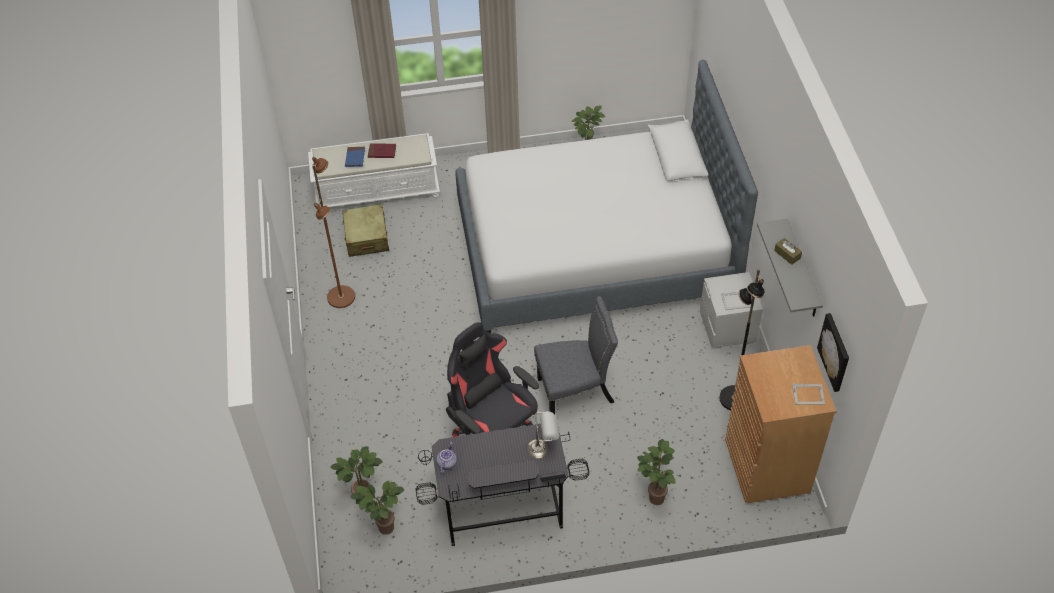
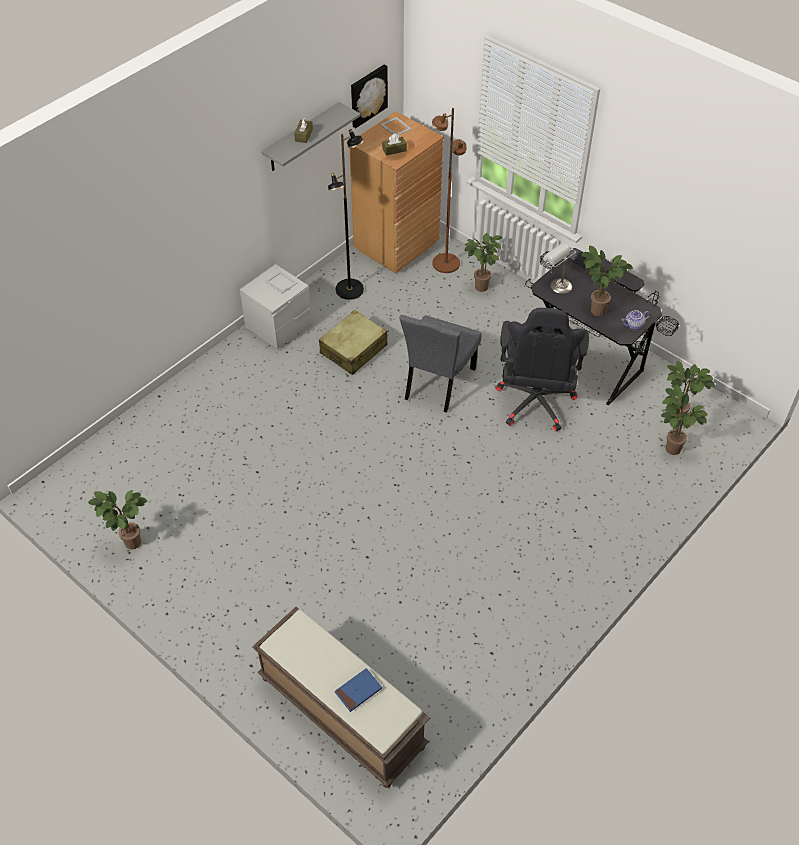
camera: 130 degrees left, 0 degrees up
white bench [308,133,440,207] -> brown bench [252,607,430,788]
brown floor lamp [312,157,355,308] -> brown floor lamp moved to [432,108,467,273]
beige suitcase [342,204,389,257] -> beige suitcase moved to [319,310,388,375]
red book [368,144,396,158] -> none
bed [455,60,758,333] -> none
grey chair [534,296,618,414] -> grey chair turned 105 degrees counterclockwise [399,315,481,413]
none -> brown tissue box [382,134,407,156]
none -> potted plant [580,246,633,316]

